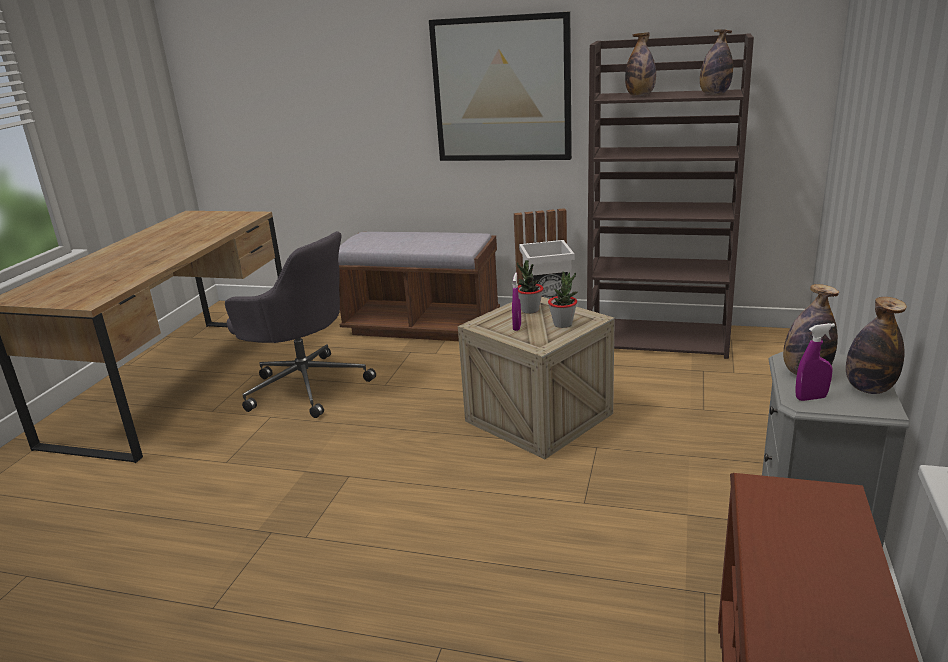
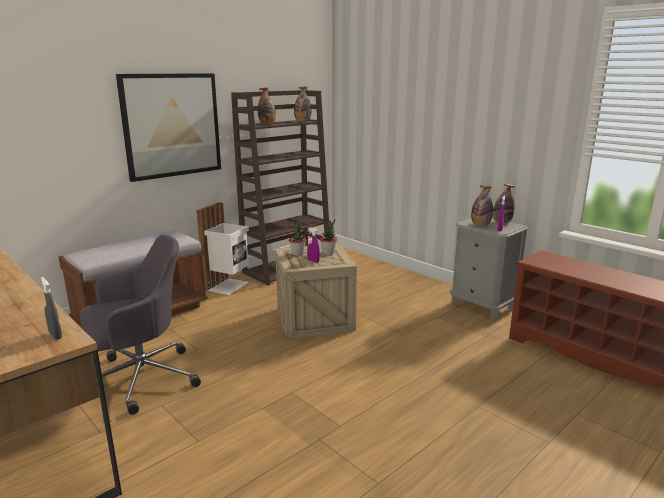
camera: 60 degrees left, 5 degrees down
none -> grey spray bottle [41,277,62,340]

